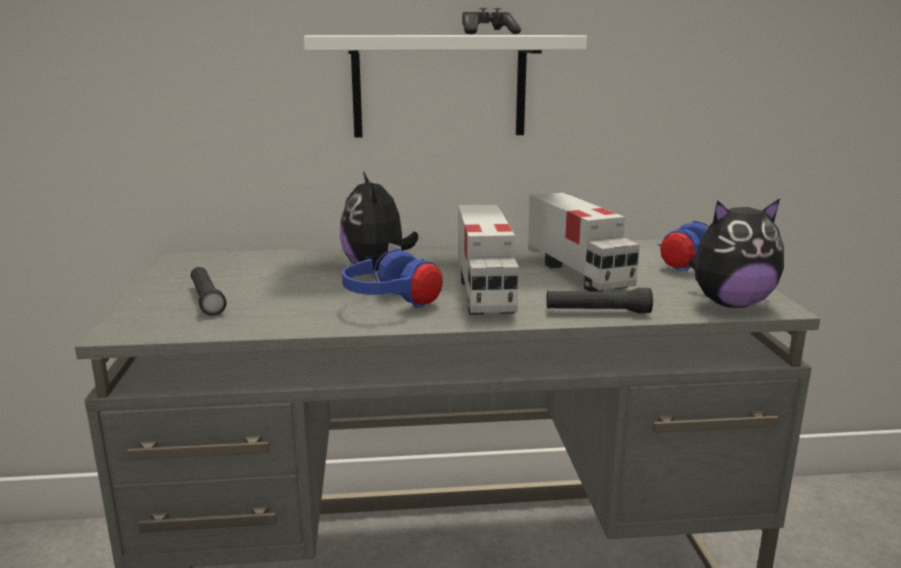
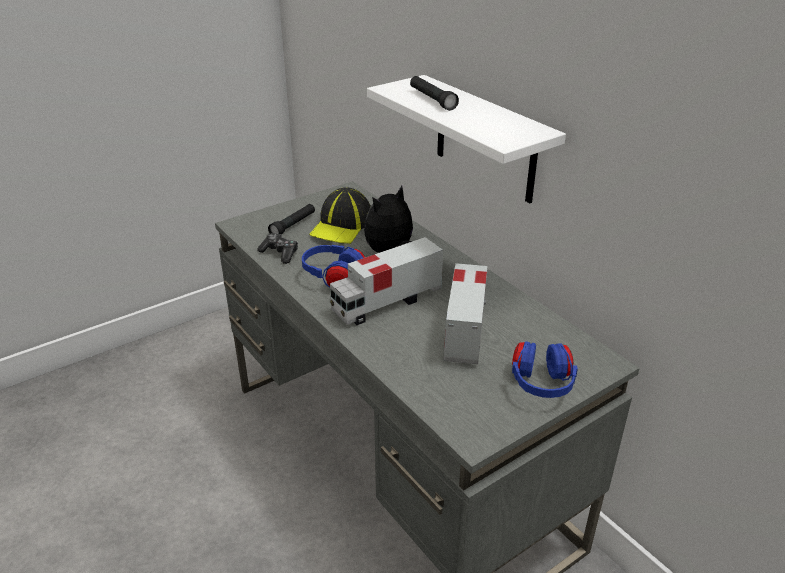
camera: 60 degrees right, 15 degrees up
game controller [462,7,521,34] -> game controller moved to [257,233,298,264]
toy truck [528,192,640,292] -> toy truck turned 150 degrees clockwise [444,263,487,364]
black flashlight [546,288,653,313] -> black flashlight moved to [410,76,459,111]
plush toy [689,199,784,308] -> none
none -> cap [309,187,371,244]

